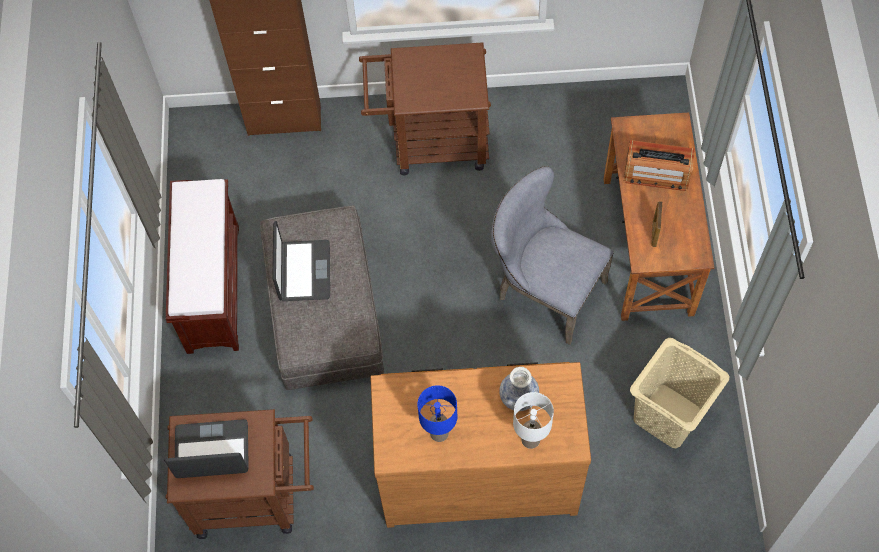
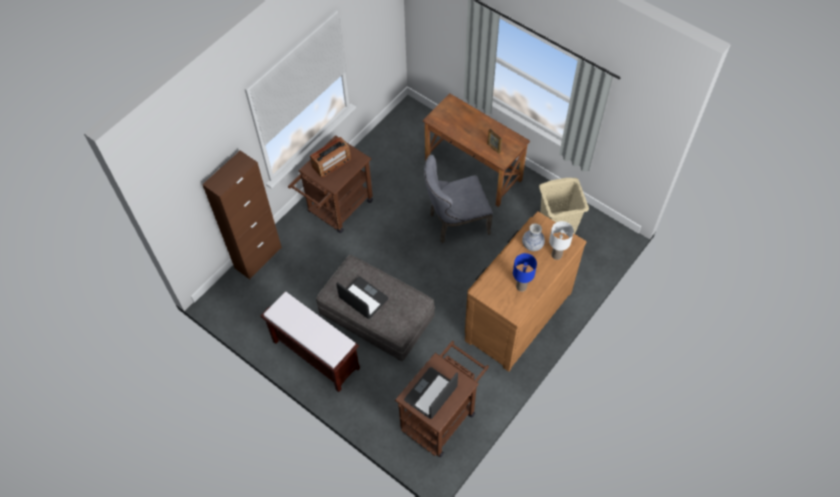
camera: 50 degrees left, 5 degrees down
radio [624,140,695,191] -> radio moved to [310,137,351,177]

